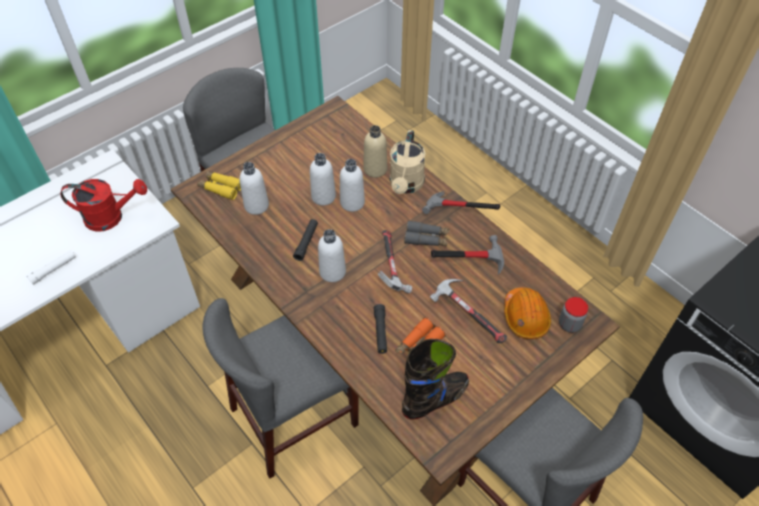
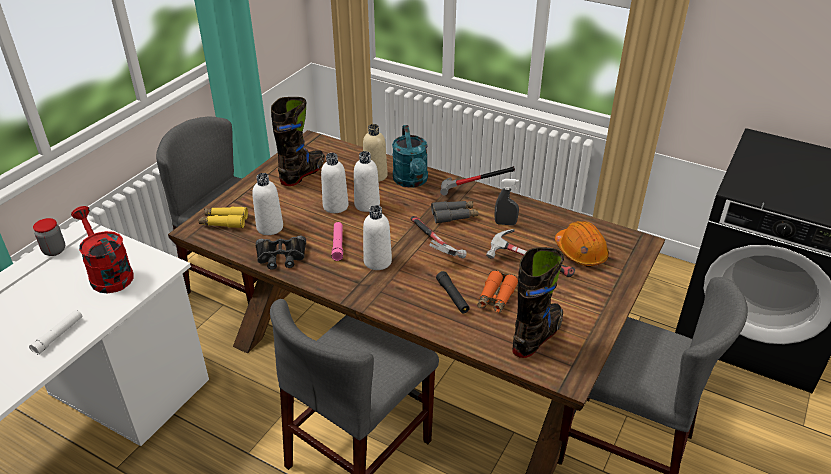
camera: 20 degrees left, 15 degrees down
red watering can [60,179,147,232] -> red watering can turned 105 degrees counterclockwise [71,206,133,293]
black flashlight [293,219,318,261] -> pink flashlight [331,222,343,261]
beige watering can [390,130,426,194] -> turquoise watering can [392,125,428,188]
hammer [431,235,504,274] -> grey spray bottle [495,179,519,225]
jar [559,297,588,333] -> jar moved to [33,218,65,256]
none -> black binoculars [256,236,306,270]
none -> black boot [271,97,325,186]

